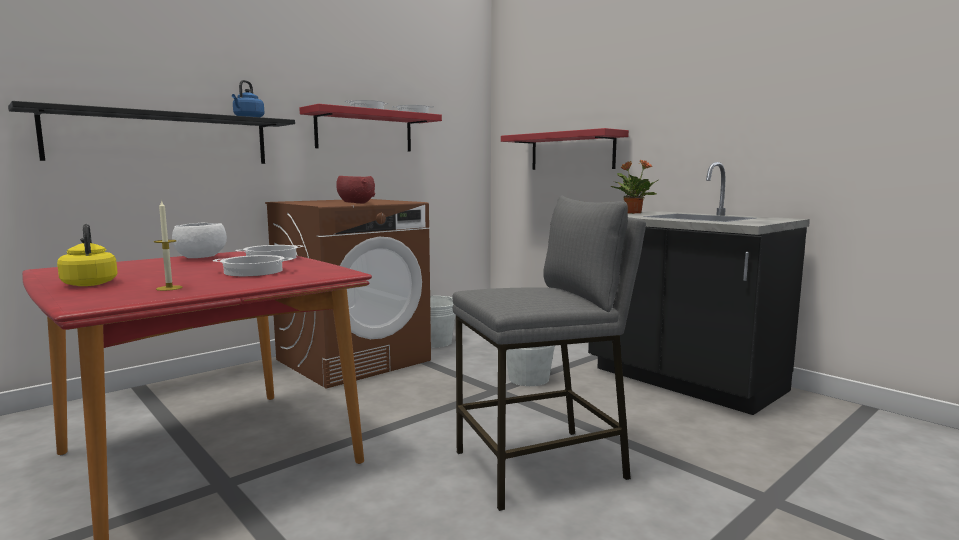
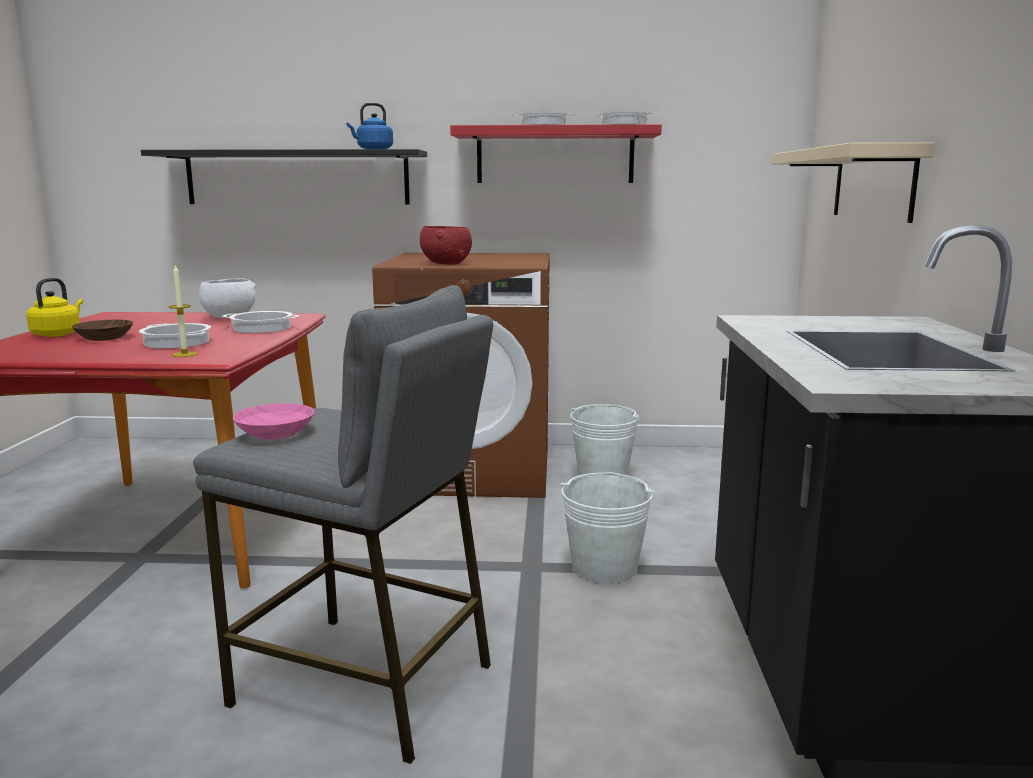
camera: 45 degrees right, 5 degrees up
candle [154,200,182,291] -> candle moved to [169,265,197,357]
red shelf [501,128,629,170] -> beige shelf [771,142,935,223]
potted plant [611,160,658,214] -> none
none -> brown bowl [72,320,133,341]
none -> pink bowl [233,403,314,440]

